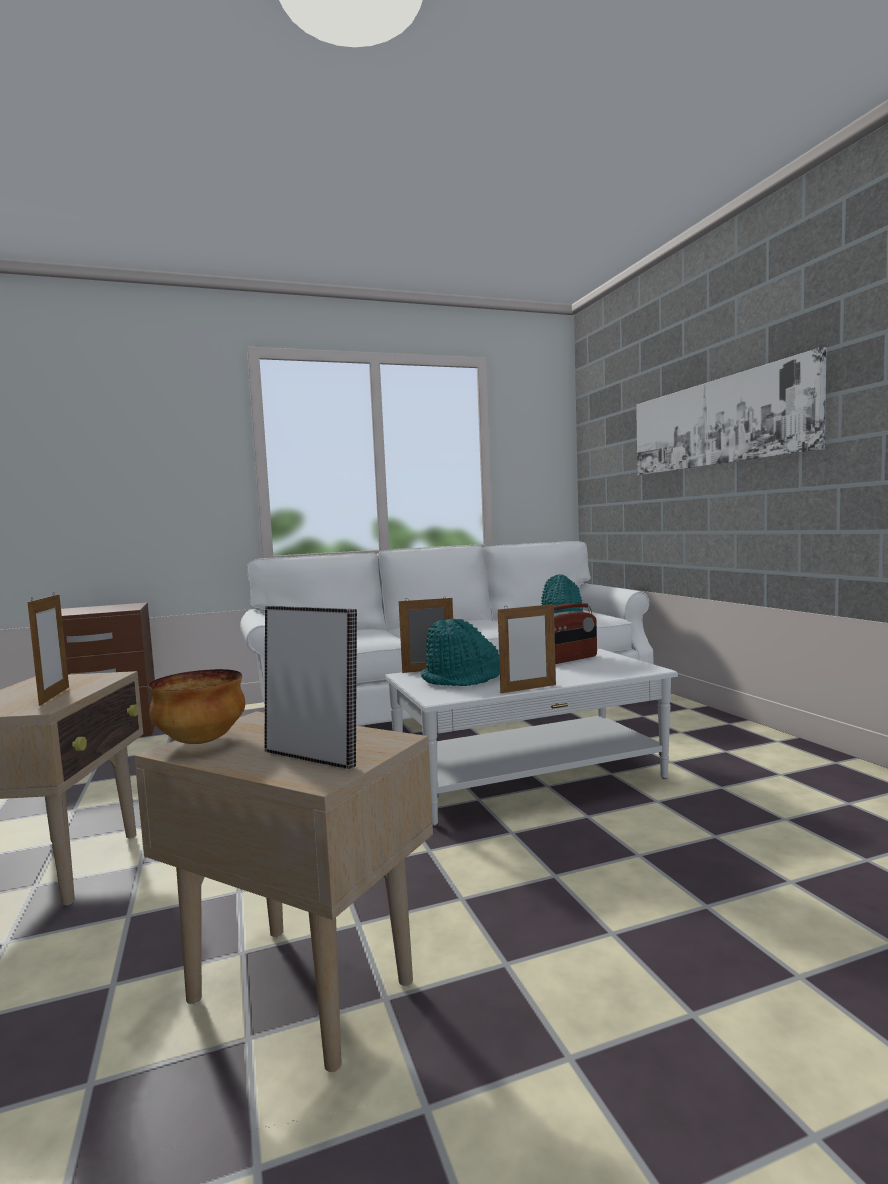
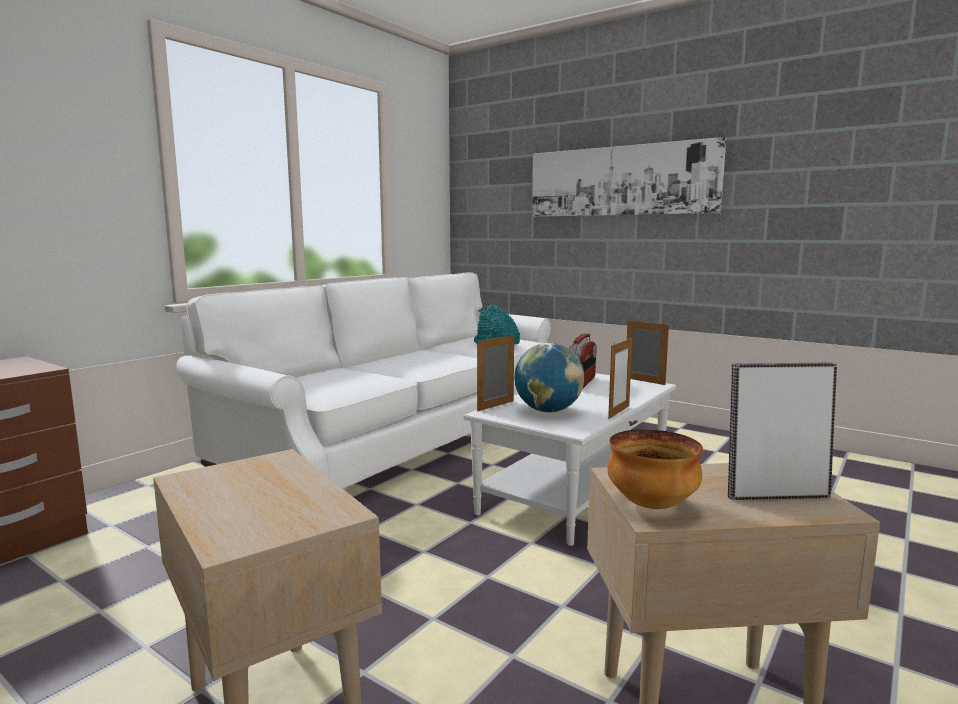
camera: 35 degrees left, 5 degrees up
picture frame [27,593,69,706] -> picture frame moved to [627,320,669,385]
turquoise hat [421,619,500,686] -> globe [514,343,584,412]

